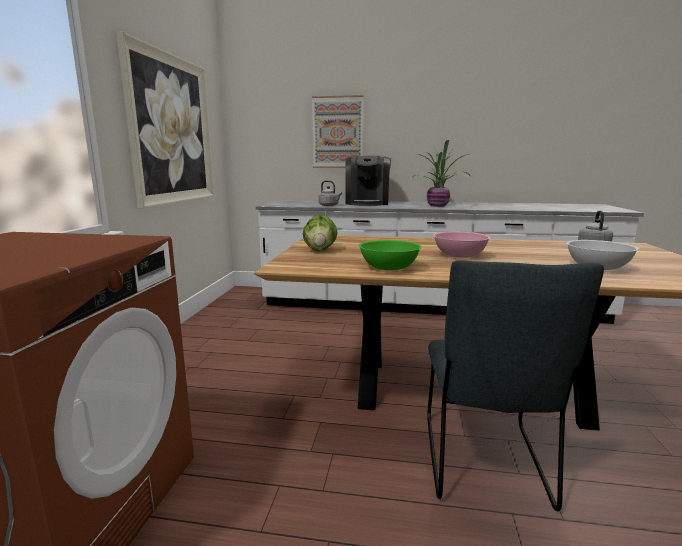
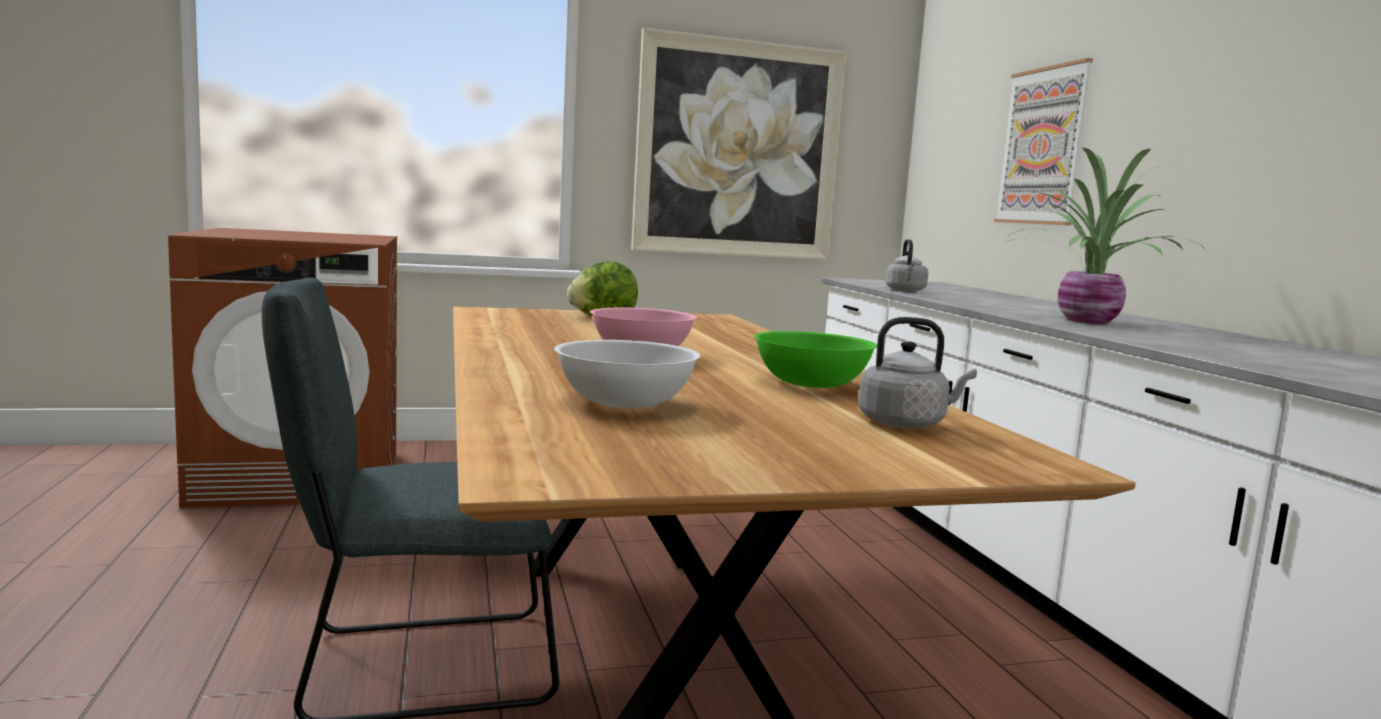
camera: 65 degrees right, 5 degrees down
coffee machine [345,156,391,206] -> none
green bowl [358,240,422,270] -> green bowl moved to [754,331,877,388]

